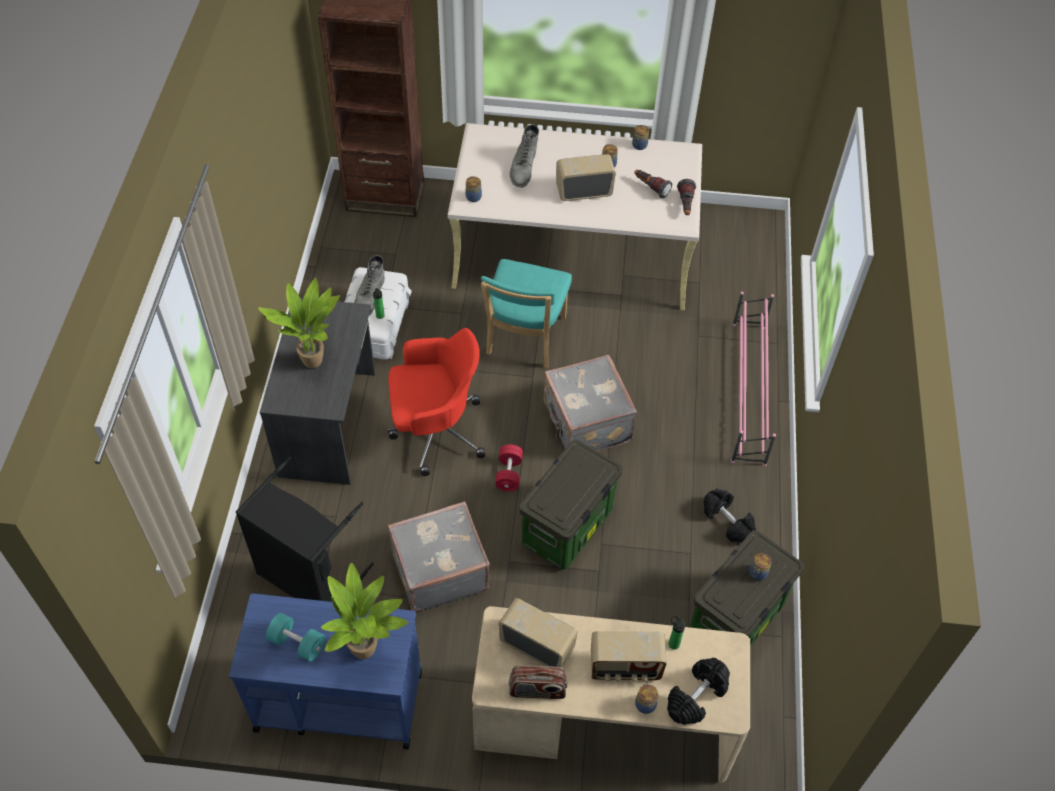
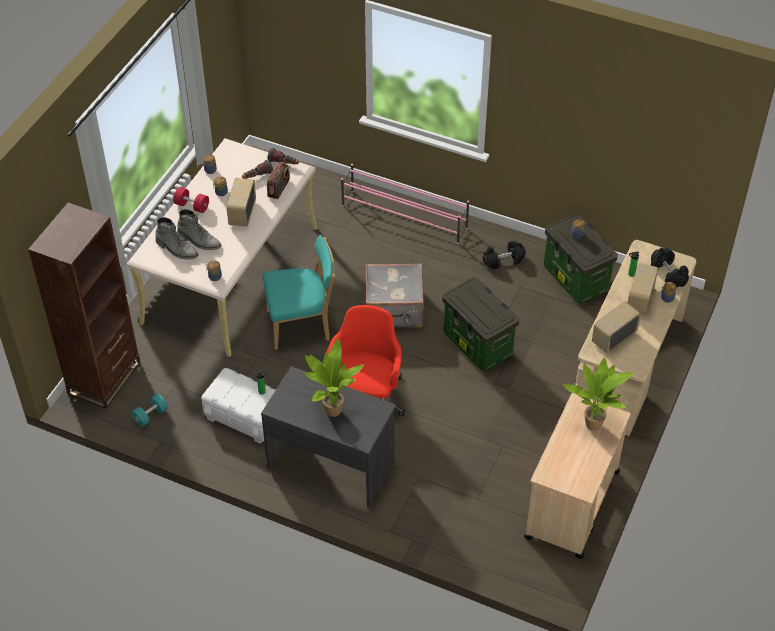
camera: 70 degrees left, 5 degrees down
blue cart [229,593,422,749] -> beige cart [524,393,631,559]
black laundry basket [236,457,374,602] -> none
turquoise dumbbell [266,613,325,662] -> turquoise dumbbell moved to [131,394,168,427]
grey boot [354,255,385,316] -> grey boot moved to [155,217,199,259]
grey suitcase [387,501,490,613] -> none
turquoise chair [481,259,572,368] -> turquoise chair turned 45 degrees counterclockwise [263,235,335,350]
red dumbbell [495,444,523,491] -> red dumbbell moved to [173,187,209,213]
radio [509,665,567,699] -> radio moved to [267,162,290,199]

